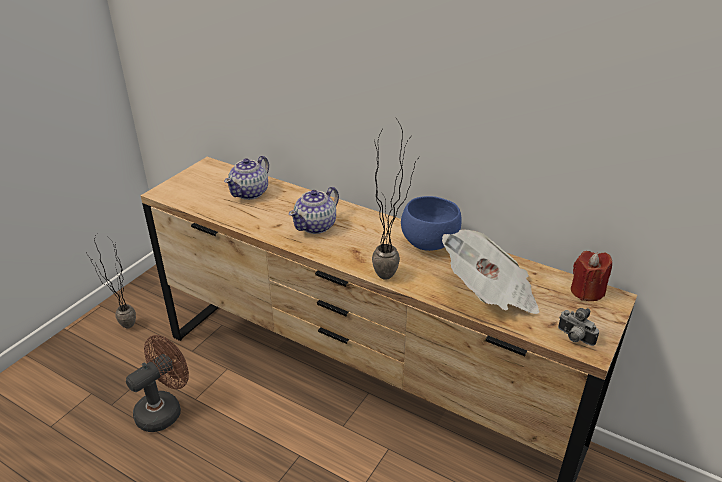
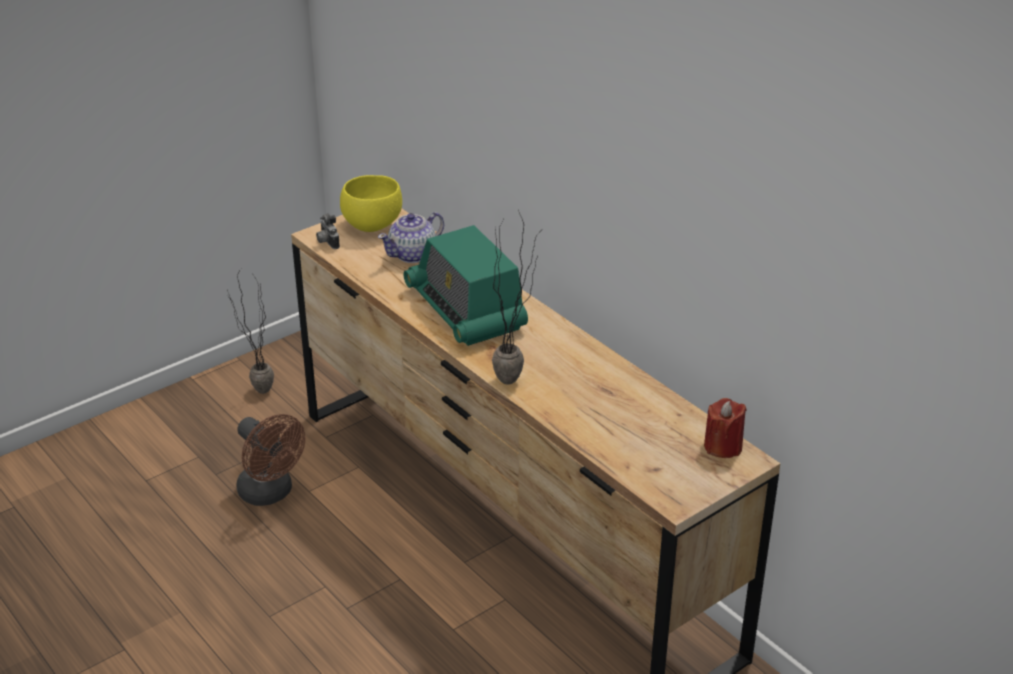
camera: 20 degrees right, 0 degrees up
brown fan [126,335,189,432] -> brown fan turned 75 degrees clockwise [236,414,305,506]
teapot [289,187,339,234] -> radio [404,225,528,346]
blue bowl [401,196,461,251] -> none
newspaper [442,229,540,314] -> none
camera [558,308,599,346] -> camera moved to [316,213,340,249]
none -> yellow bowl [340,175,402,232]

